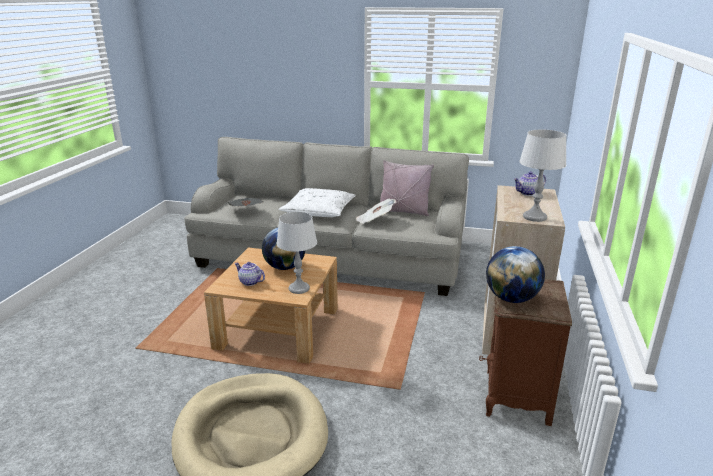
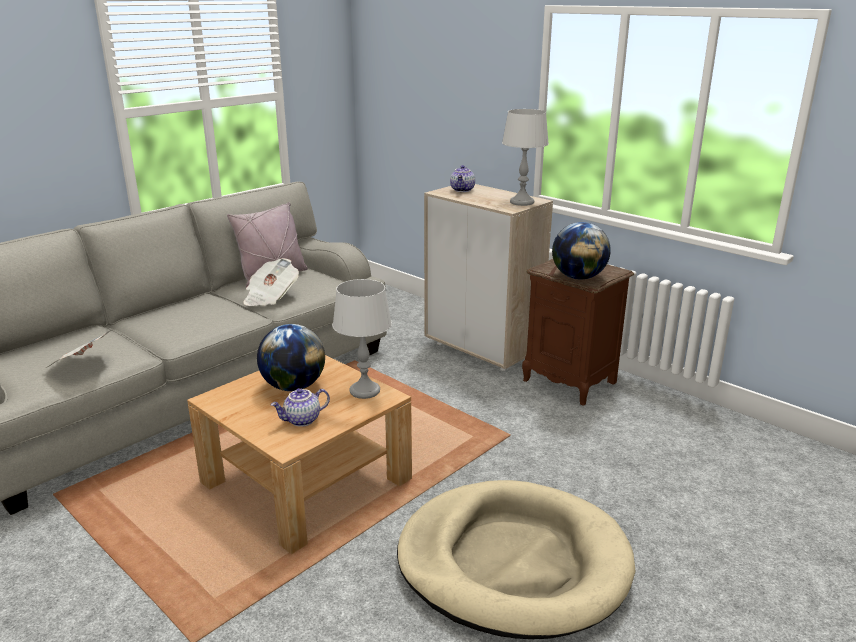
camera: 60 degrees left, 0 degrees up
white pillow [279,188,356,217] -> none

